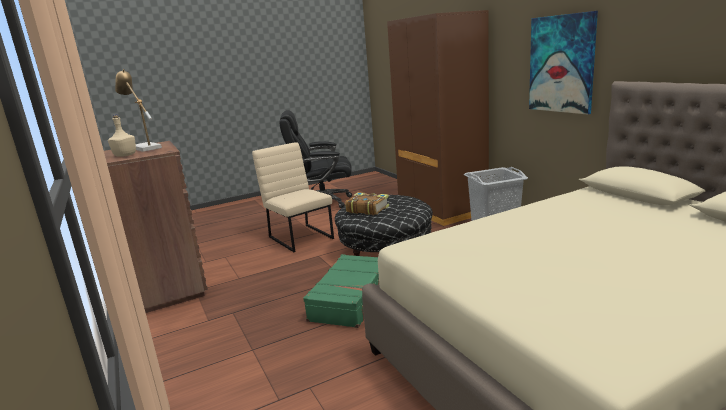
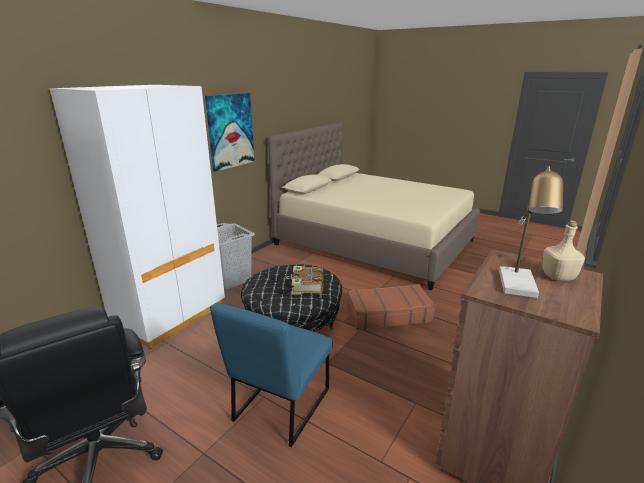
camera: 120 degrees left, 5 degrees up
beige chair [252,142,334,252] -> blue chair [210,303,333,447]
green suitcase [303,254,379,328] -> brown suitcase [347,284,435,330]
brown wardrobe [387,10,489,226] -> white wardrobe [50,85,225,349]

